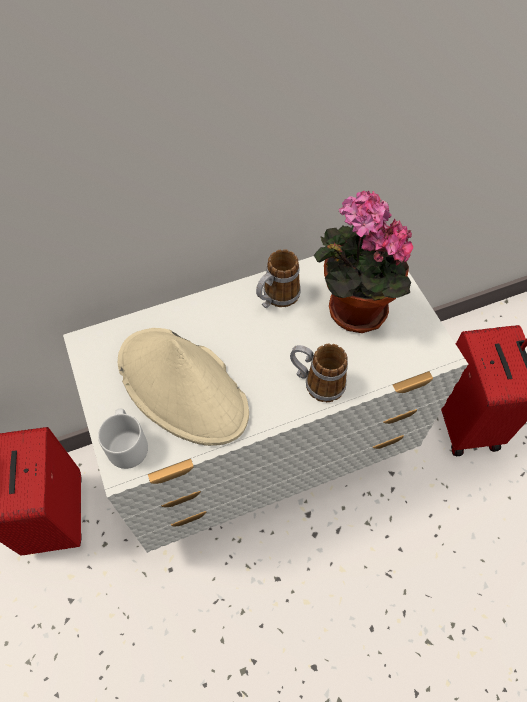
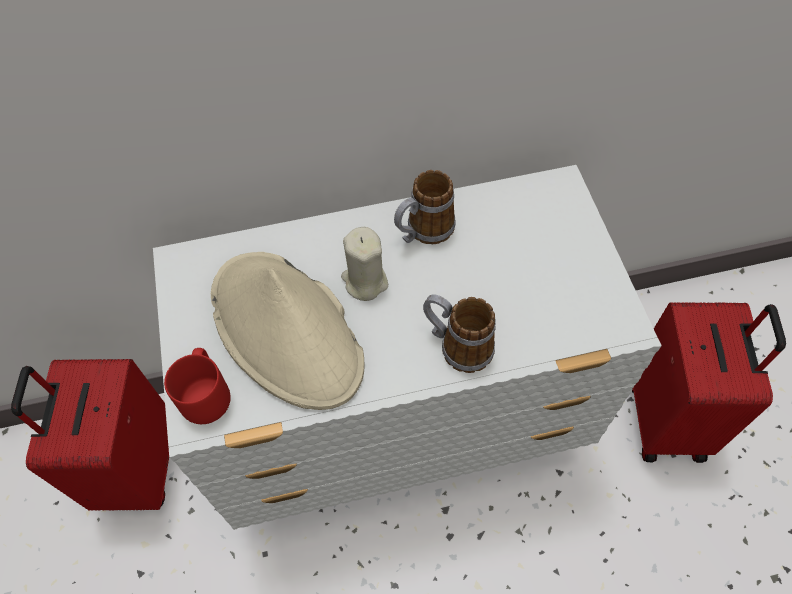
camera: 10 degrees right, 0 degrees up
grey mug [98,409,148,469] -> red mug [164,348,231,424]
potted plant [314,191,413,333] -> none
none -> beige candle [341,227,388,301]

